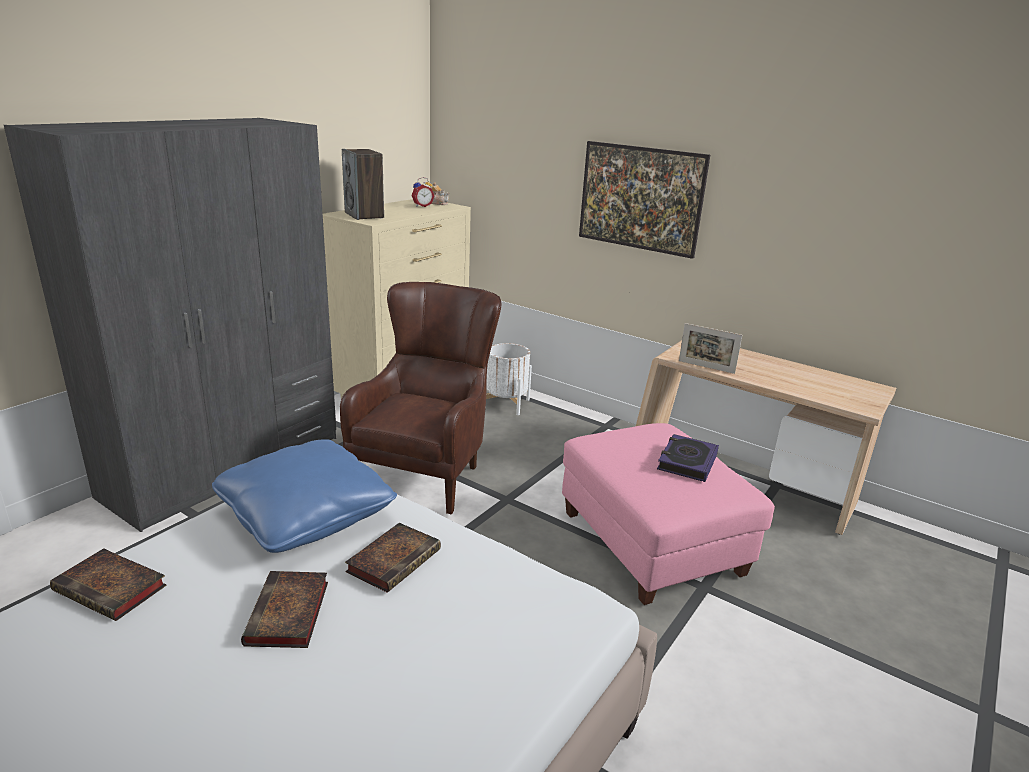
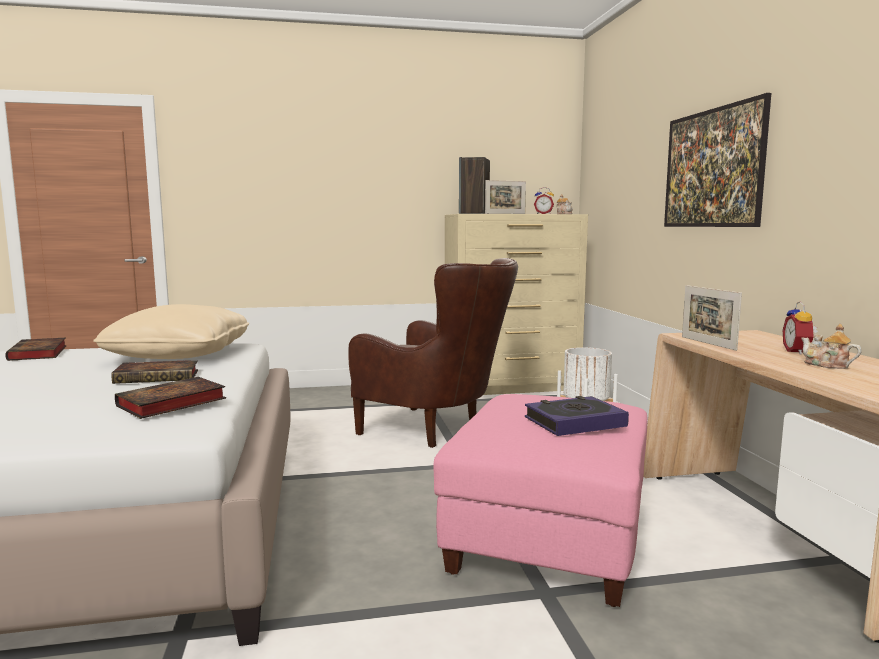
camera: 45 degrees right, 15 degrees down
grey wardrobe [4,118,336,532] -> none
blue pillow [212,439,397,553] -> beige pillow [93,304,249,359]
book [241,571,328,648] -> book moved to [115,377,226,419]
brown armchair [340,282,501,514] -> brown armchair turned 60 degrees clockwise [348,258,518,448]
none -> picture frame [485,180,526,214]
none -> alarm clock [783,301,818,355]
none -> teapot [801,324,862,369]

